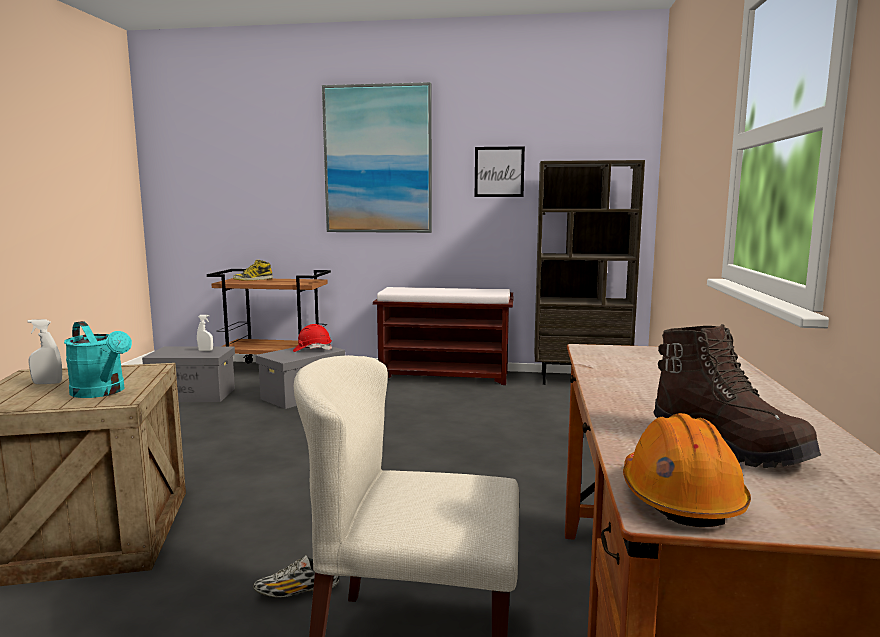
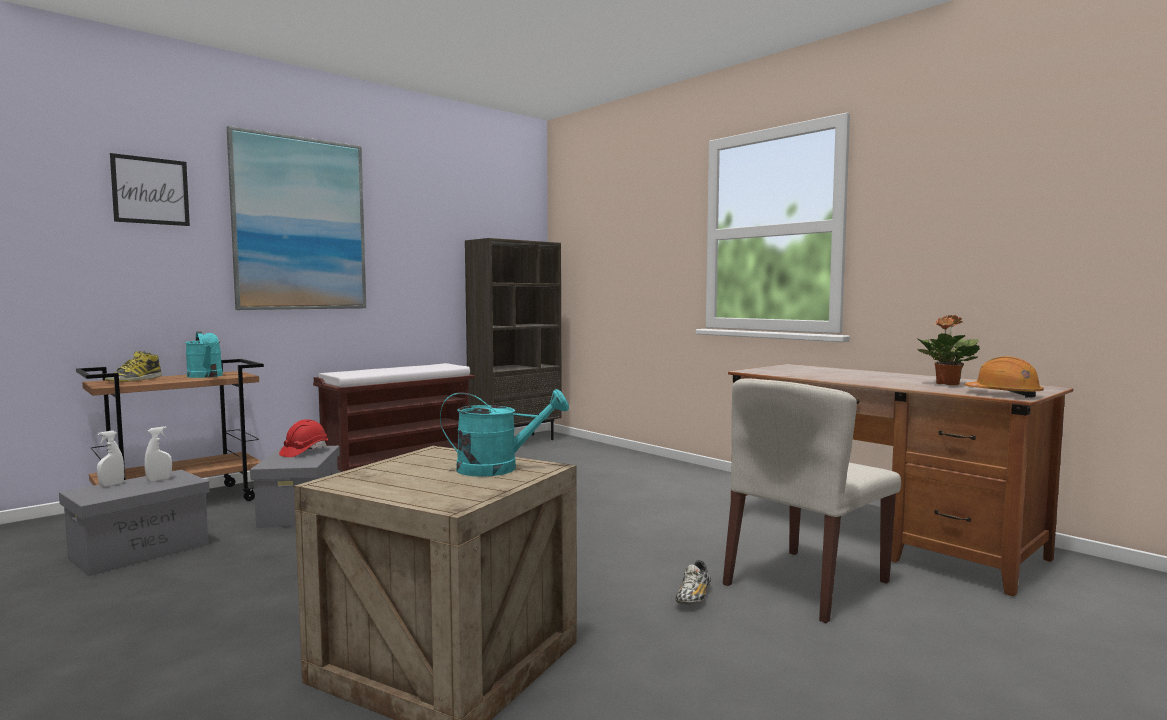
camera: 50 degrees left, 5 degrees down
white spray bottle [28,319,62,384] -> white spray bottle moved to [97,430,124,487]
picture [475,146,525,197] -> picture moved to [110,153,190,226]
brown boot [653,324,821,468] -> potted plant [917,315,980,385]
none -> turquoise watering can [185,331,223,378]

